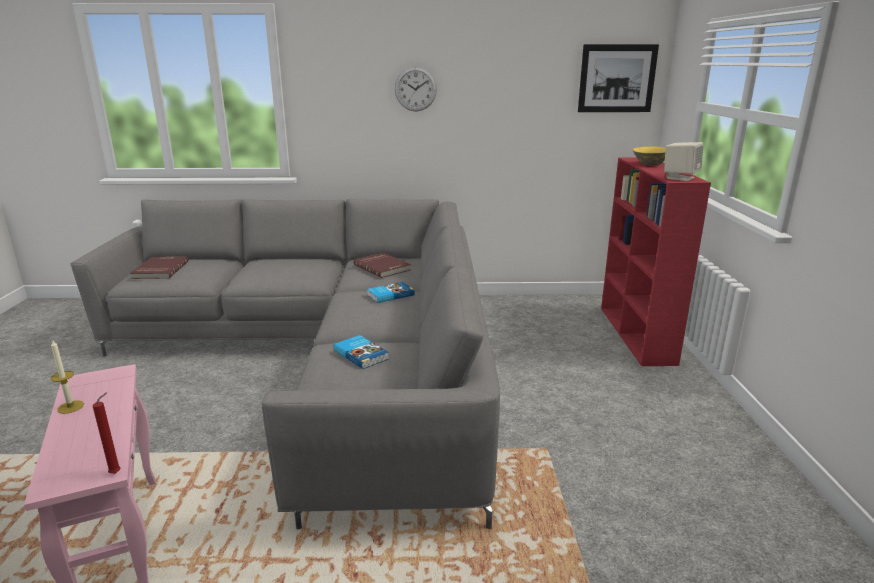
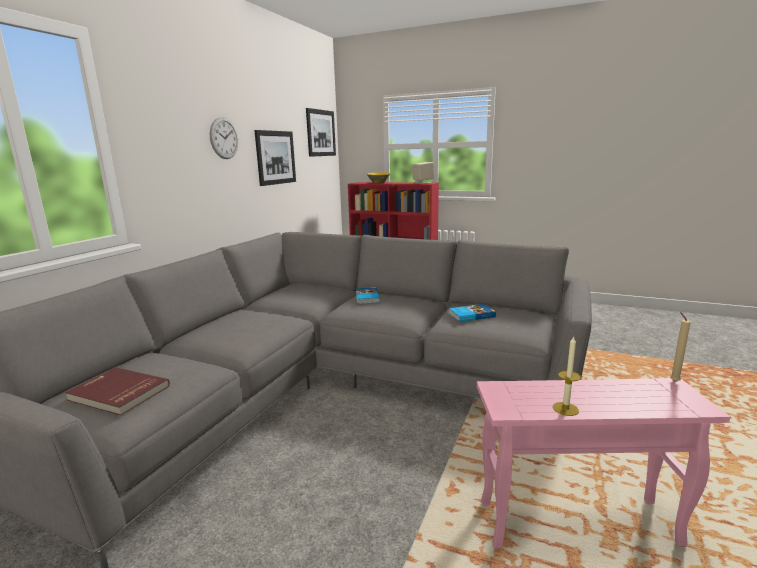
camera: 65 degrees left, 5 degrees down
red candle [93,392,121,474] -> beige candle [670,312,691,382]
red book [354,253,411,278] -> none
none -> picture [254,130,296,186]

